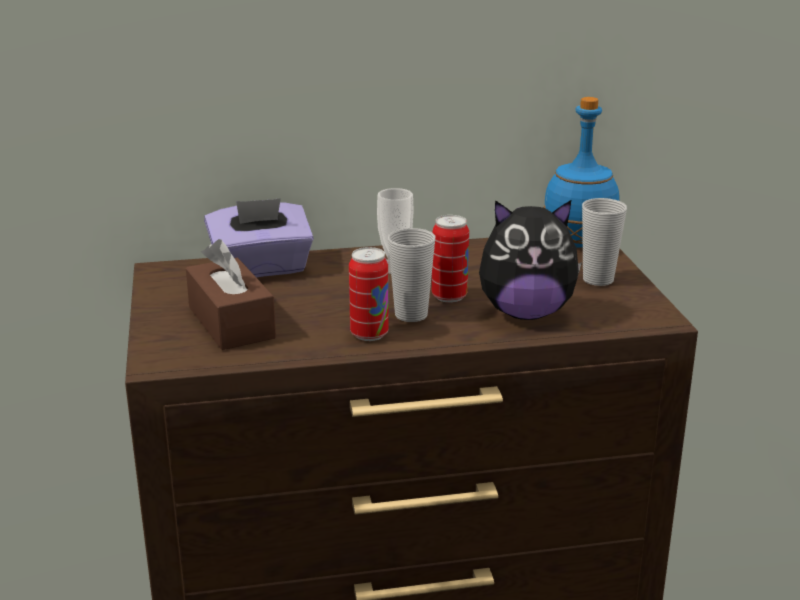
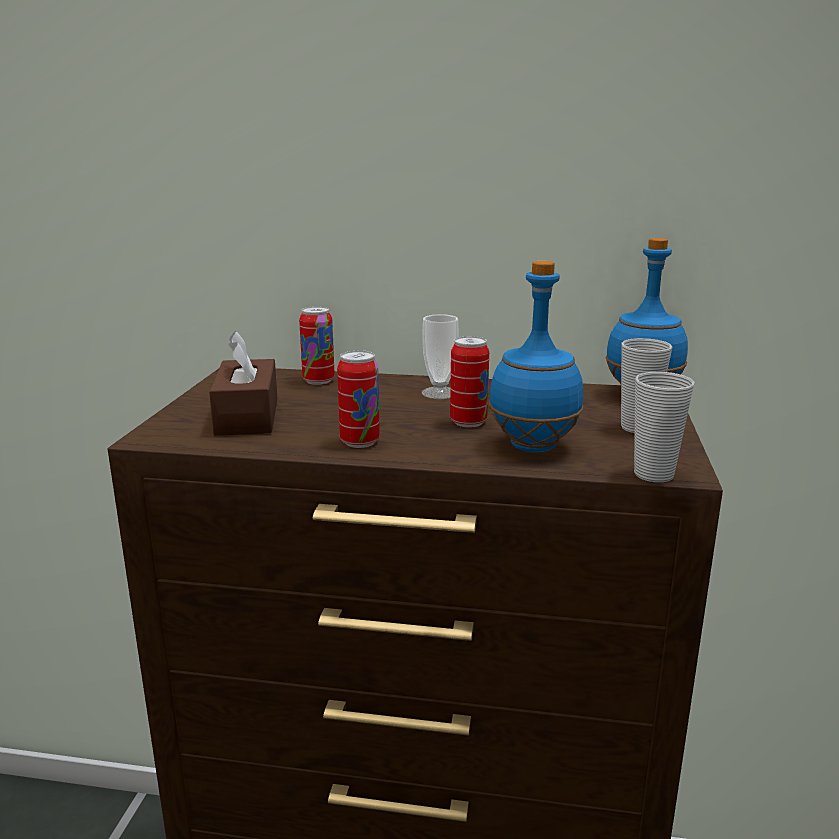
camera: 20 degrees right, 5 degrees down
purple tissue box [204,198,314,277] -> can [299,306,335,385]
cup [388,228,435,322] -> cup moved to [634,372,695,482]
plush toy [479,200,582,320] -> blue bottle [488,261,583,453]

